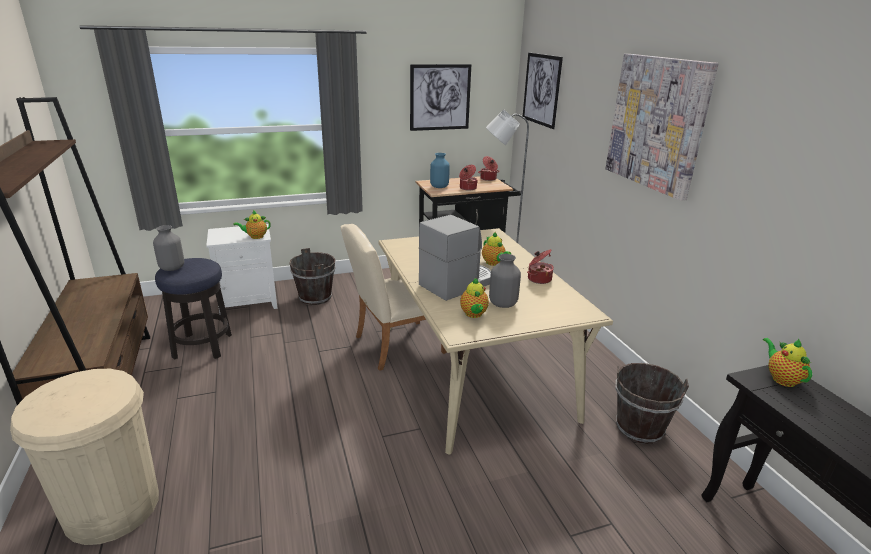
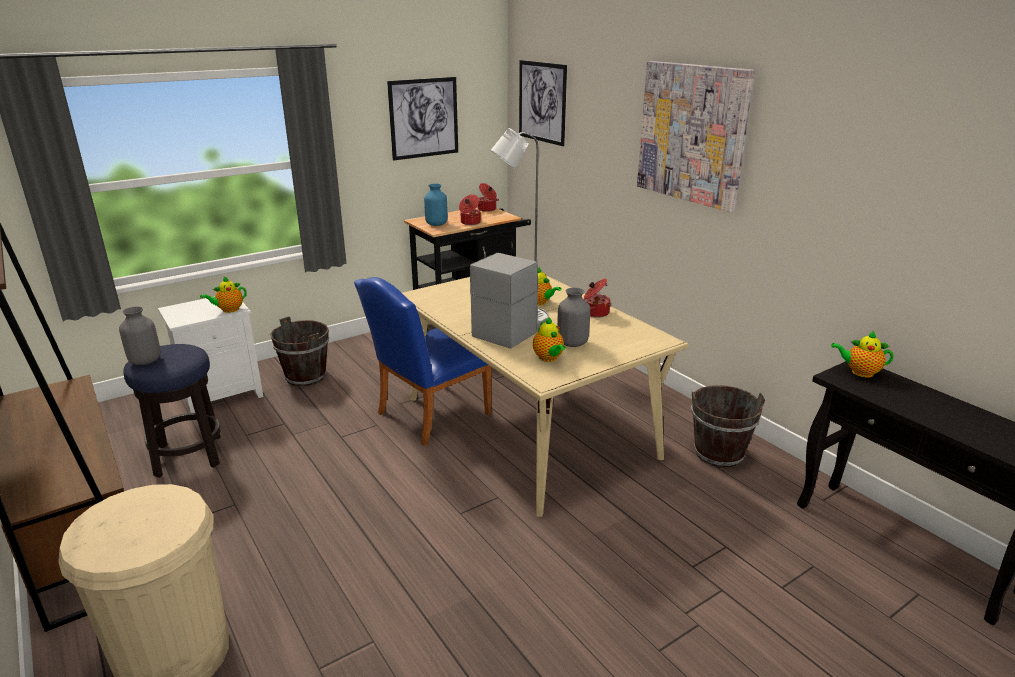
camera: 15 degrees left, 0 degrees up
beige chair [340,224,447,371] -> blue chair [354,277,491,446]
teapot [763,338,812,387] -> teapot turned 45 degrees counterclockwise [831,331,894,378]

